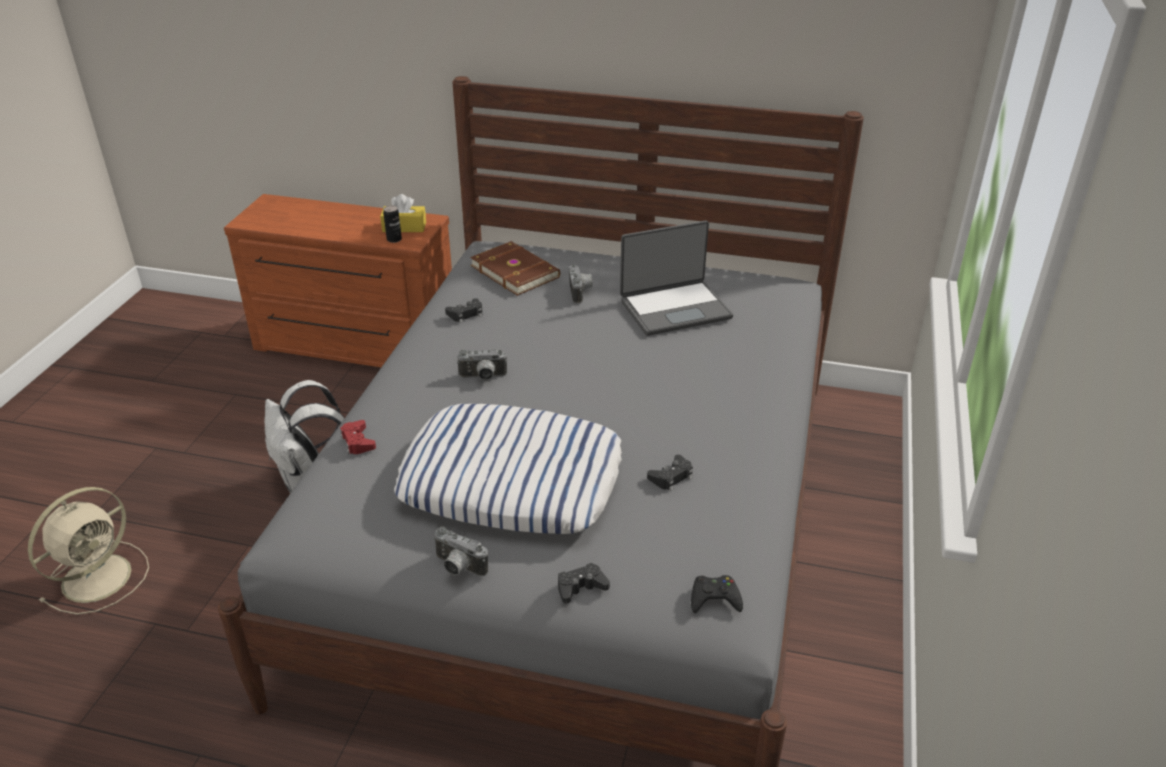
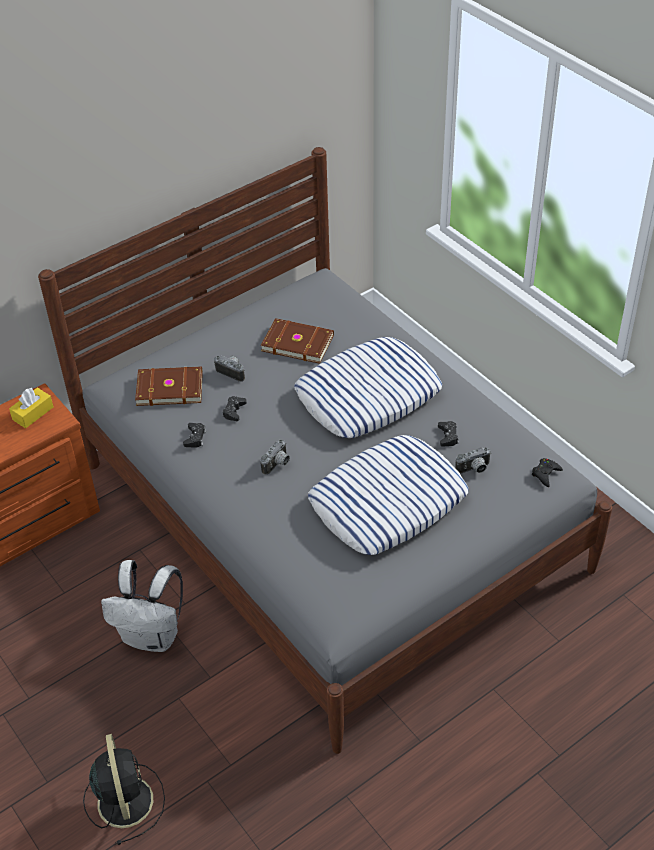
camera: 50 degrees left, 10 degrees up
beige fan [28,487,149,615] -> black fan [83,734,165,845]
red game controller [340,420,376,454] -> none
can [383,205,402,243] -> none
camera [433,526,488,577] -> camera moved to [455,447,491,474]
black game controller [558,563,610,603] -> black game controller moved to [223,396,247,421]
laptop [620,221,733,336] -> brown book [261,318,334,364]
none -> pillow [294,337,442,438]

